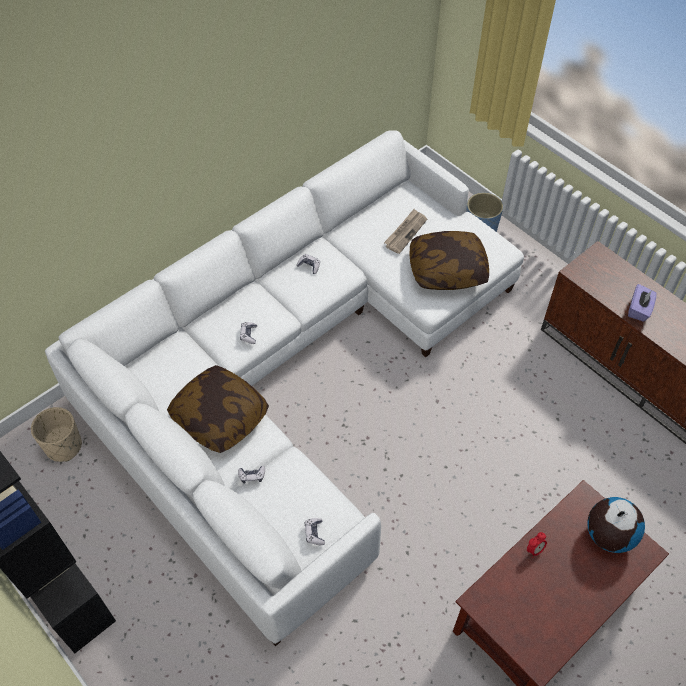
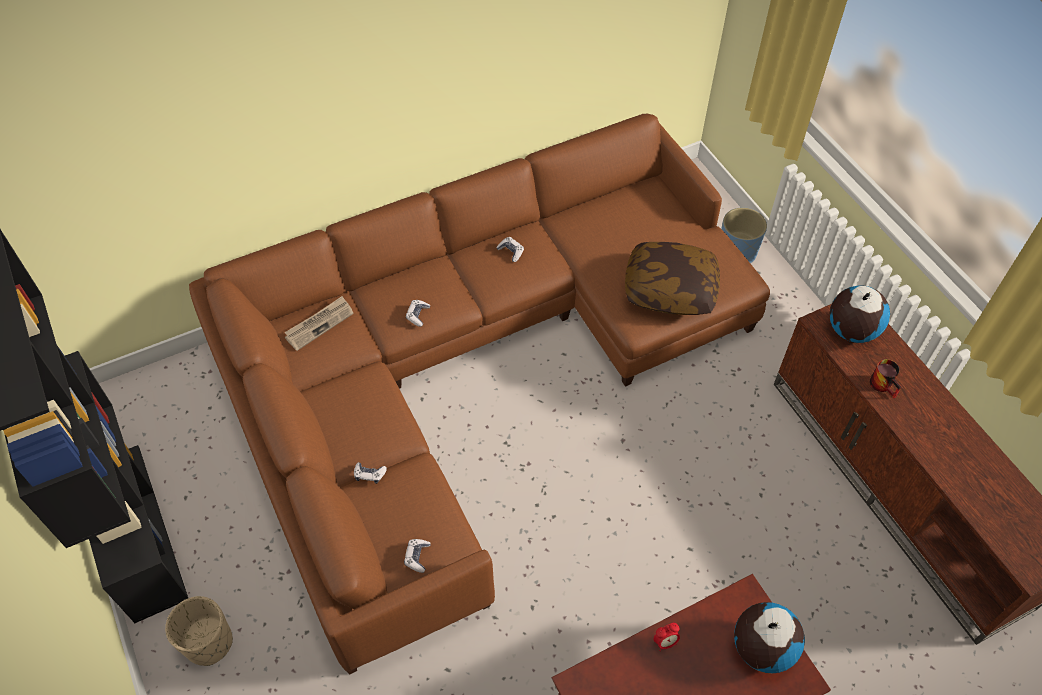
camera: 15 degrees right, 0 degrees up
beige planter [31,407,82,462] -> beige planter moved to [165,596,233,666]
white sofa [45,130,524,647] -> brown sofa [189,114,770,674]
pillow [167,365,269,453] -> none
newspaper [384,209,427,254] -> newspaper moved to [284,296,354,351]
purple tissue box [628,284,657,322] -> mug [870,359,901,398]
none -> globe [830,286,890,343]

